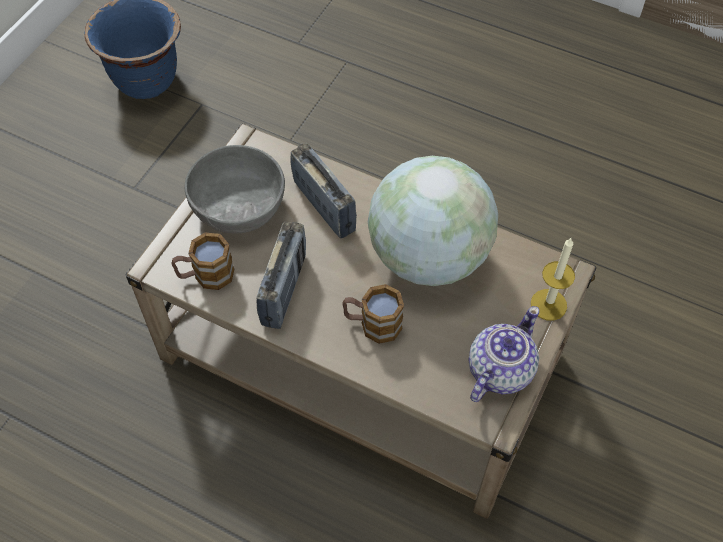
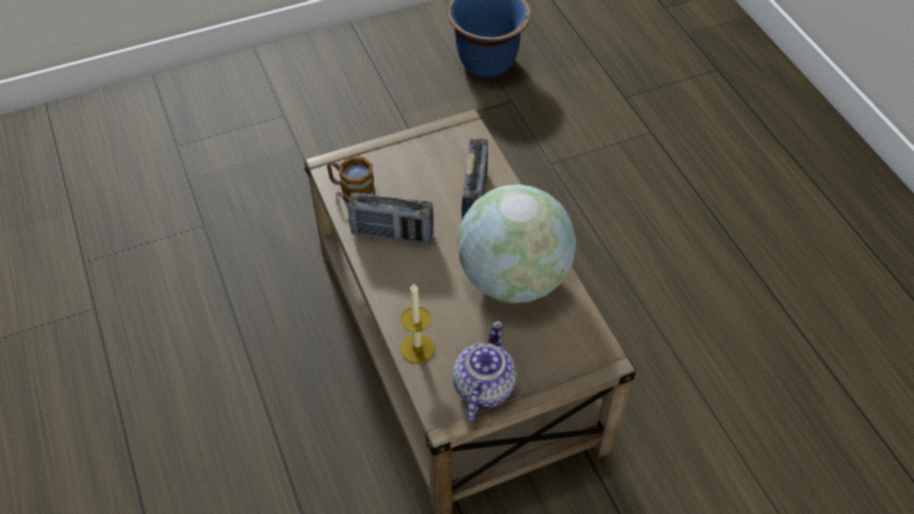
camera: 40 degrees right, 5 degrees down
grey bowl [185,145,285,233] -> none
radio [256,222,306,329] -> radio turned 45 degrees clockwise [348,193,434,244]
mug [343,284,404,344] -> none
teapot [468,306,539,402] -> teapot turned 60 degrees counterclockwise [452,320,517,420]
candle [531,238,575,321] -> candle moved to [401,284,435,363]

